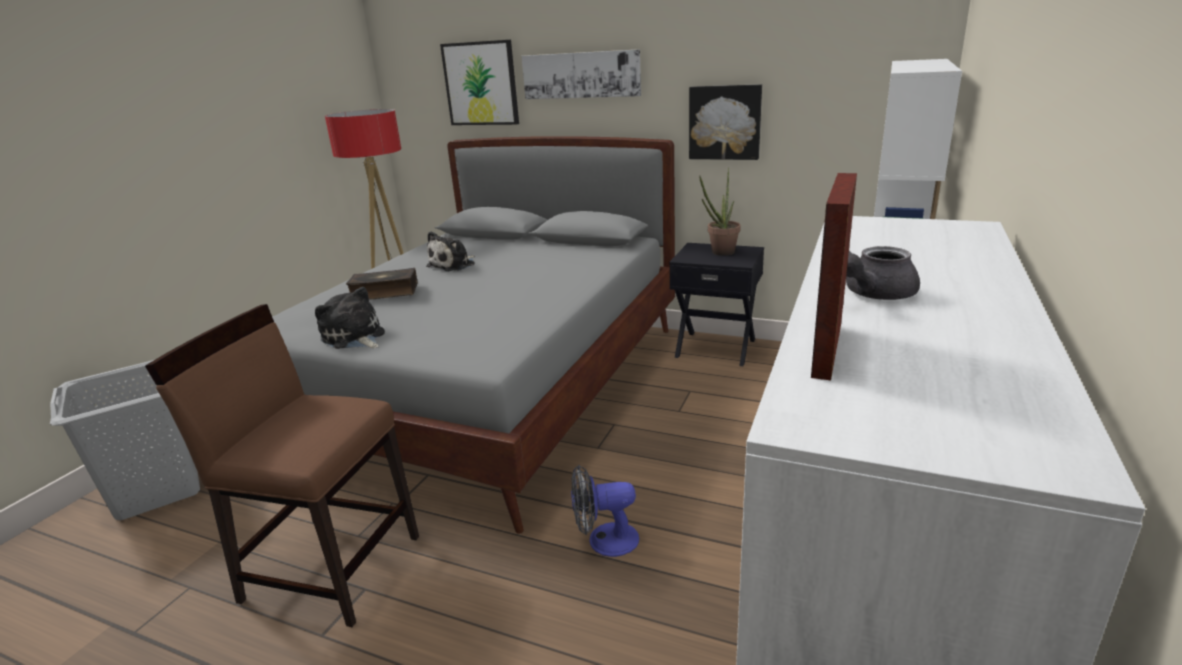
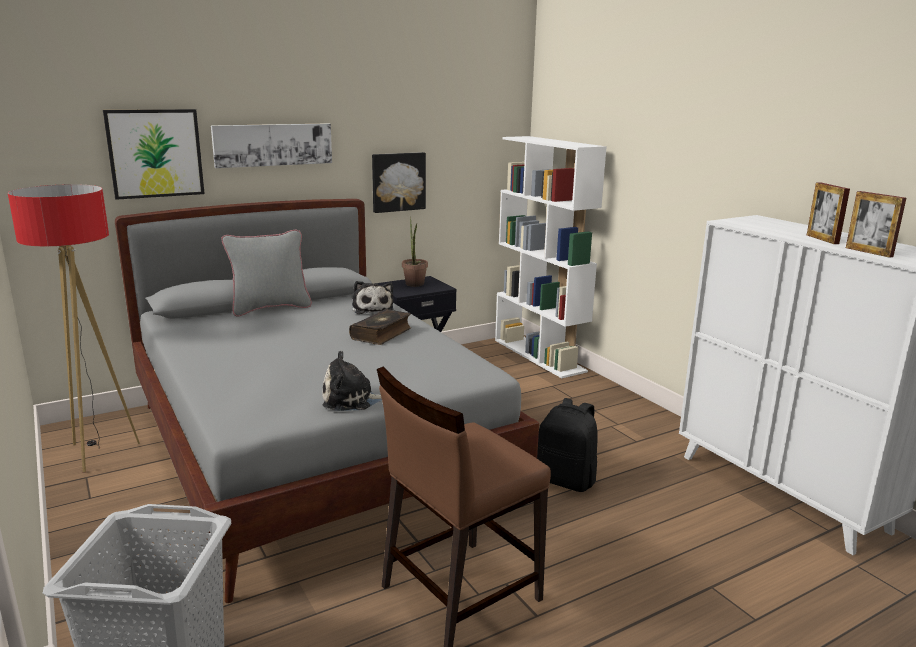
camera: 55 degrees left, 5 degrees down
book [346,268,418,300] -> book moved to [349,309,411,345]
plush toy [426,231,475,271] -> plush toy moved to [352,281,394,314]
fan [571,465,639,557] -> black backpack [537,398,597,492]
grey teapot [846,246,920,300] -> picture frame [807,183,850,244]
none -> grey pillow [221,230,312,317]

